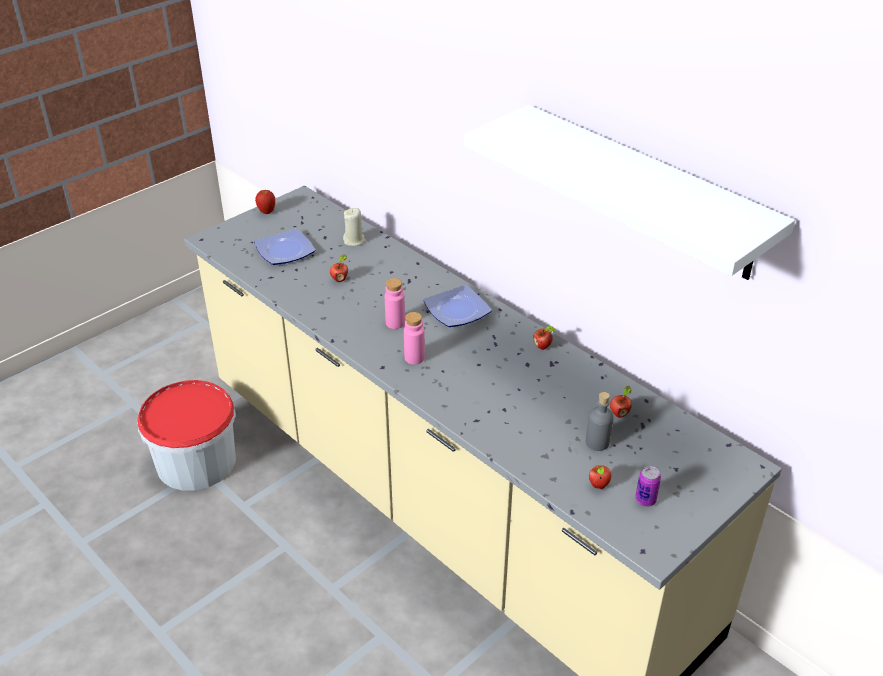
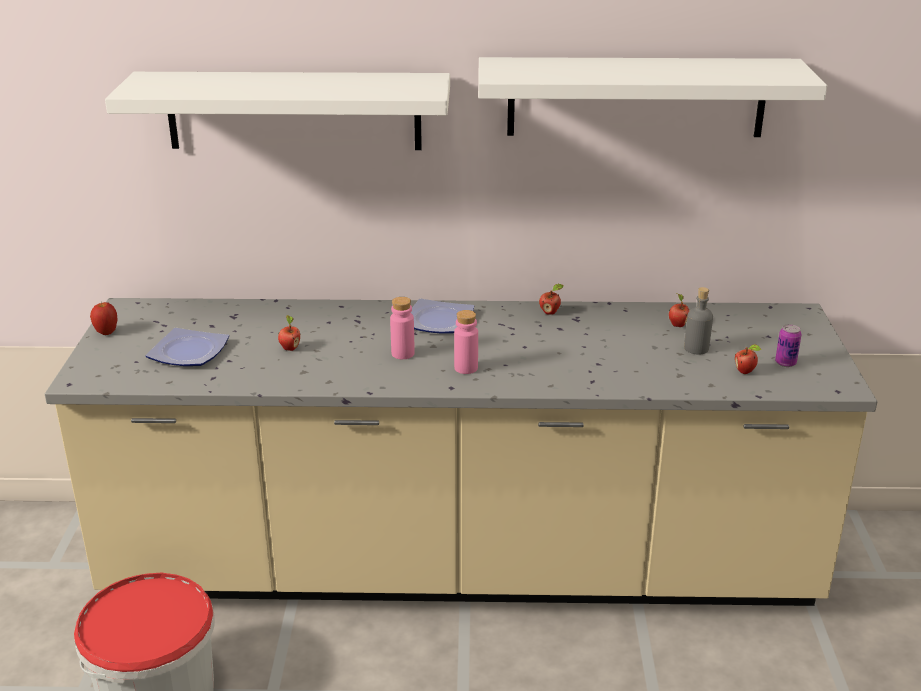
camera: 45 degrees left, 10 degrees down
beige candle [343,208,366,246] -> none
none -> white shelf [105,72,450,150]

